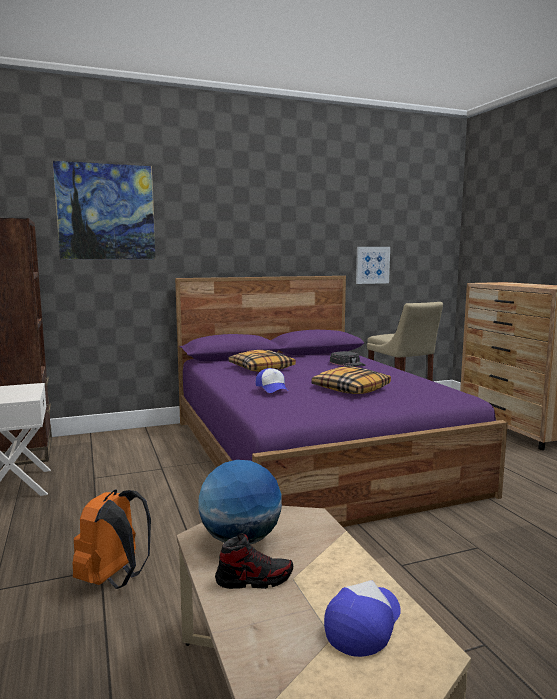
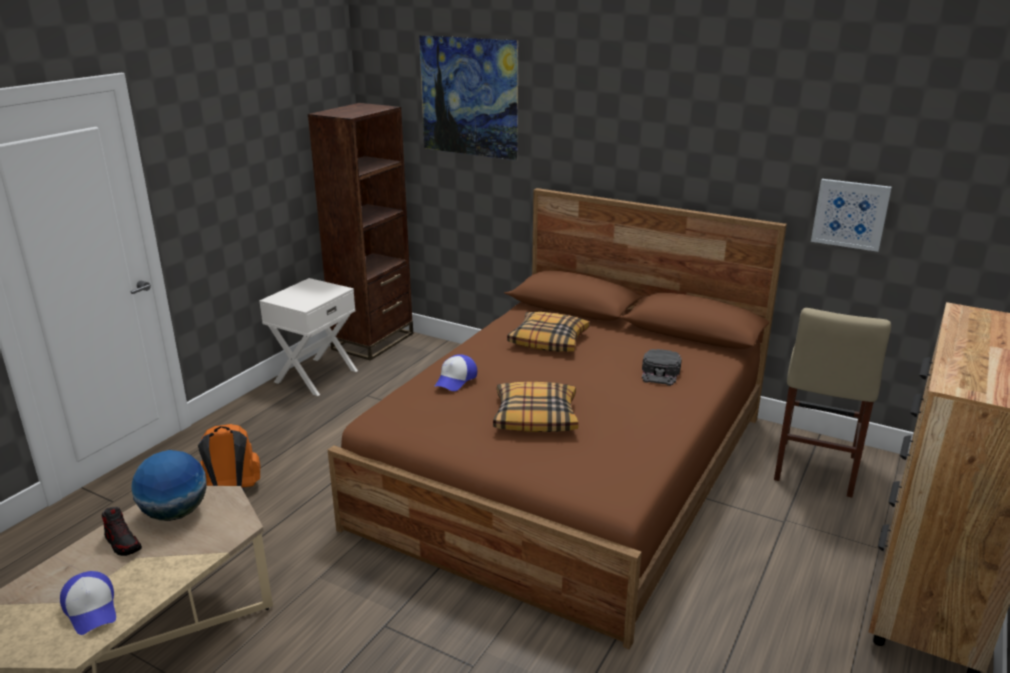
camera: 50 degrees right, 15 degrees up
purple bed [175,276,508,527] -> brown bed [328,188,787,649]
cap [324,580,401,657] -> cap turned 60 degrees clockwise [60,571,116,635]

